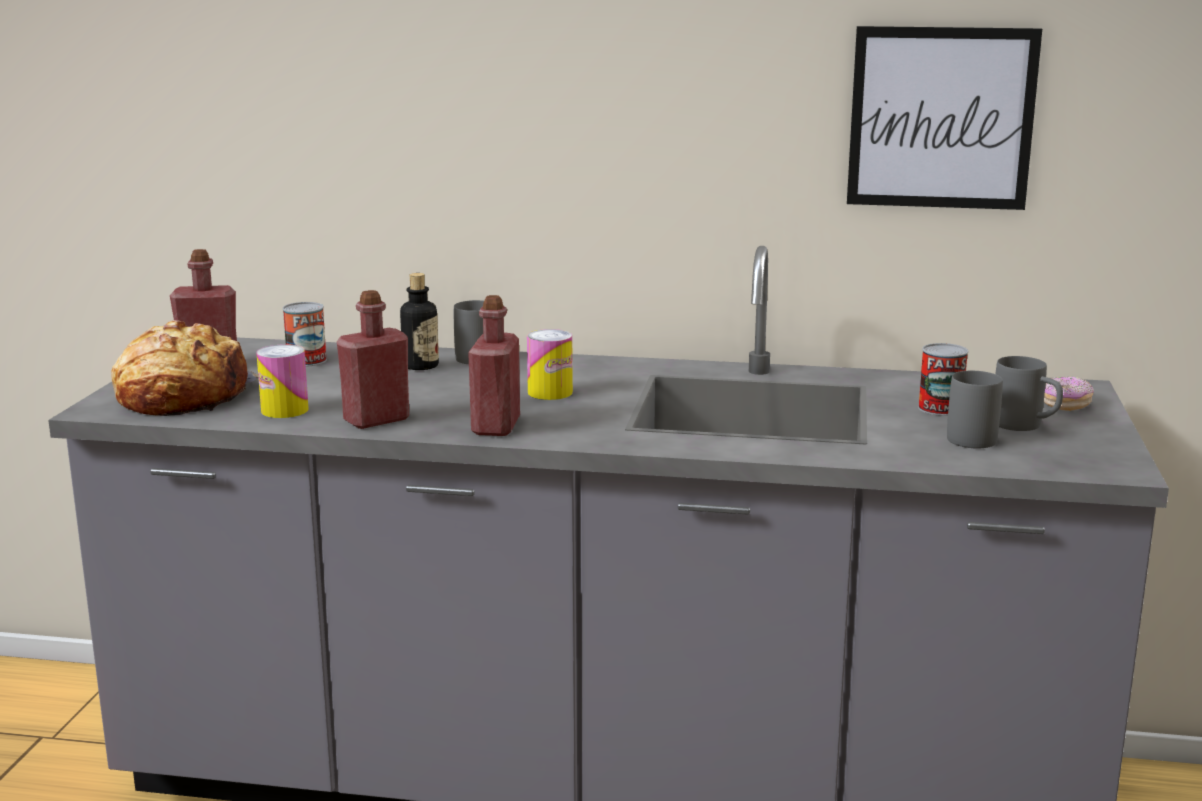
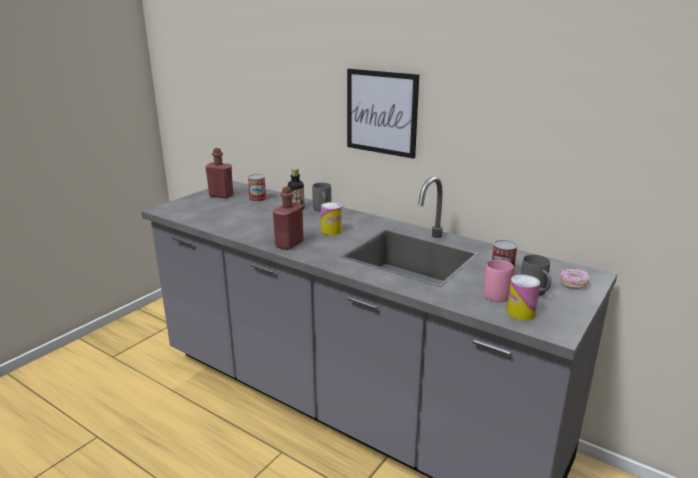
camera: 25 degrees right, 5 degrees up
bread [111,320,258,416] -> none
can [256,344,309,418] -> can moved to [507,274,540,321]
red bottle [337,290,409,429] -> none
picture [847,26,1042,210] -> picture moved to [347,69,419,159]
grey mug [947,371,1003,448] -> pink mug [483,259,514,302]

